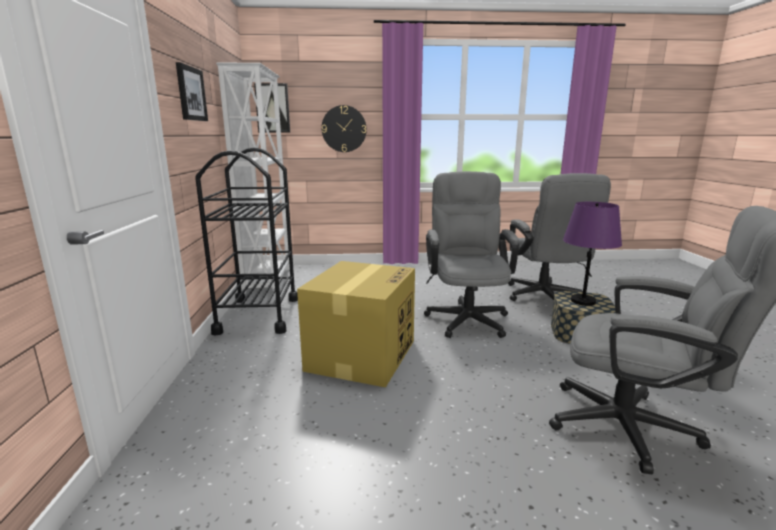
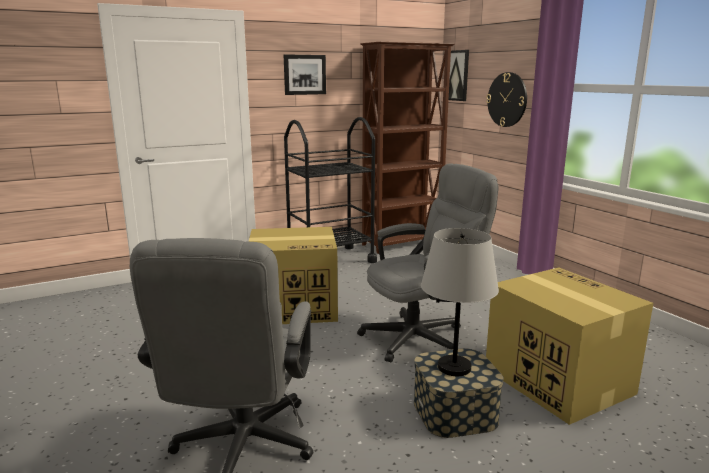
camera: 65 degrees right, 0 degrees up
white bookcase [216,62,290,294] -> brown bookcase [360,42,455,254]
grey office chair [508,173,611,301] -> cardboard box [486,267,653,425]
purple table lamp [563,202,622,306] -> grey table lamp [421,228,499,376]

